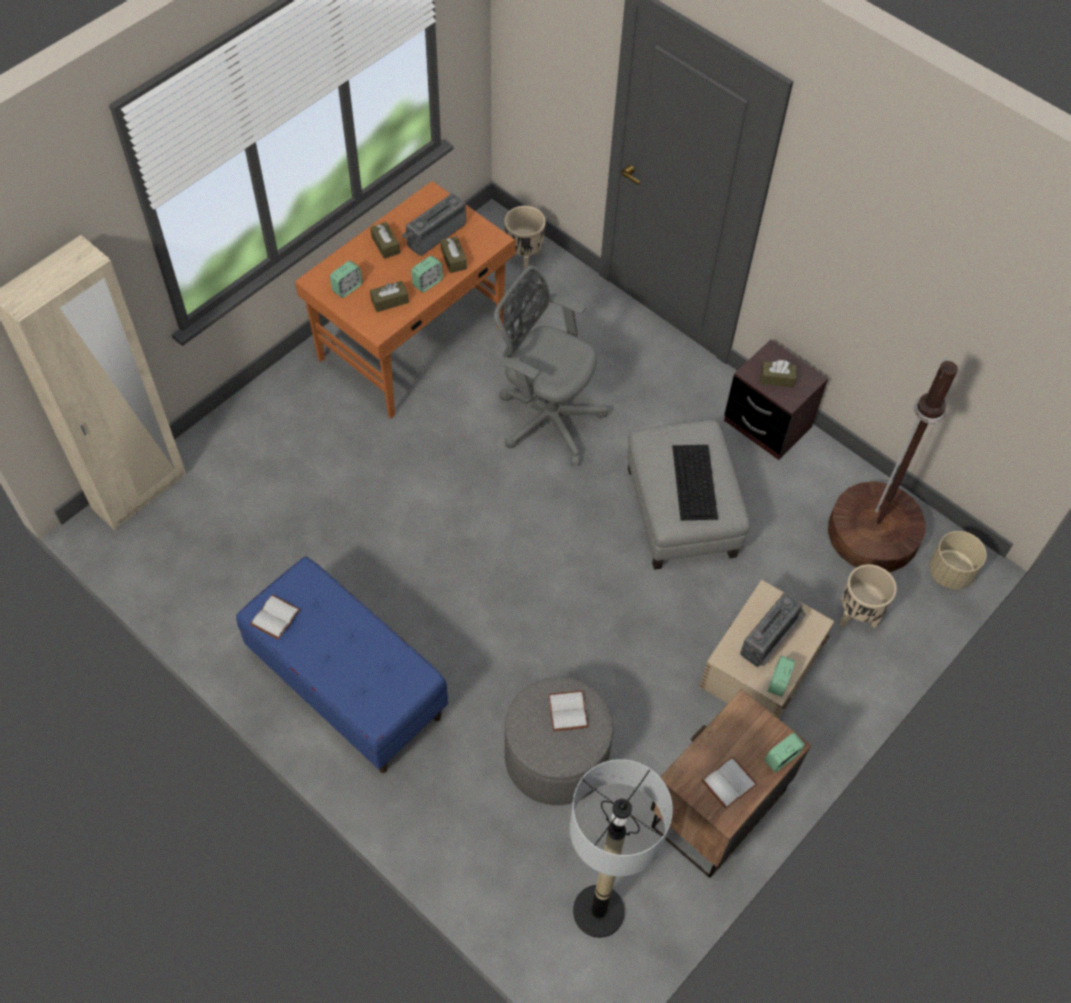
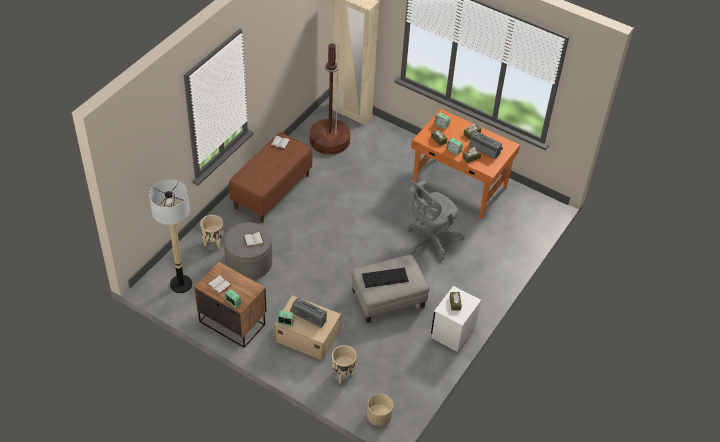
camera: 80 degrees right, 10 degrees down
blue bench [236,556,448,773] -> brown bench [229,132,313,223]
grey office chair [494,265,608,466] -> grey office chair turned 150 degrees counterclockwise [407,180,464,261]
beige planter [504,206,546,270] -> beige planter moved to [200,215,223,249]
brown nightstand [724,340,828,460] -> white nightstand [431,286,481,352]
brown floor lamp [828,355,958,572] -> brown floor lamp moved to [310,43,350,155]

